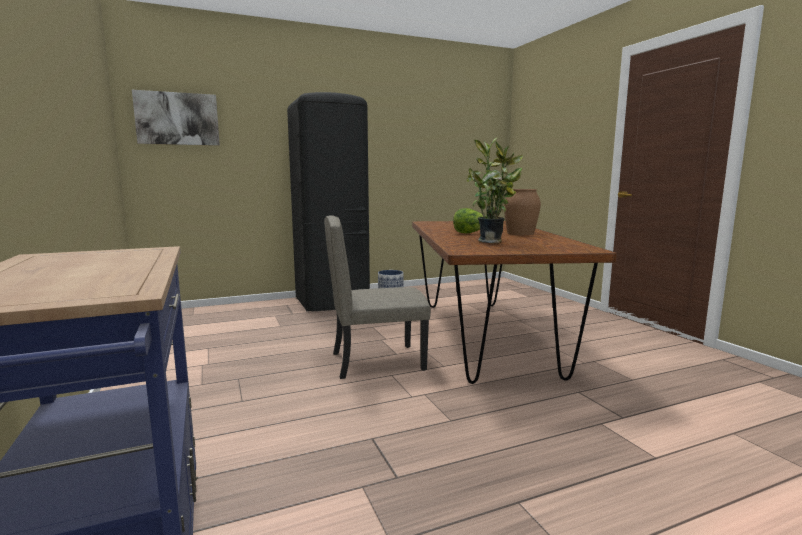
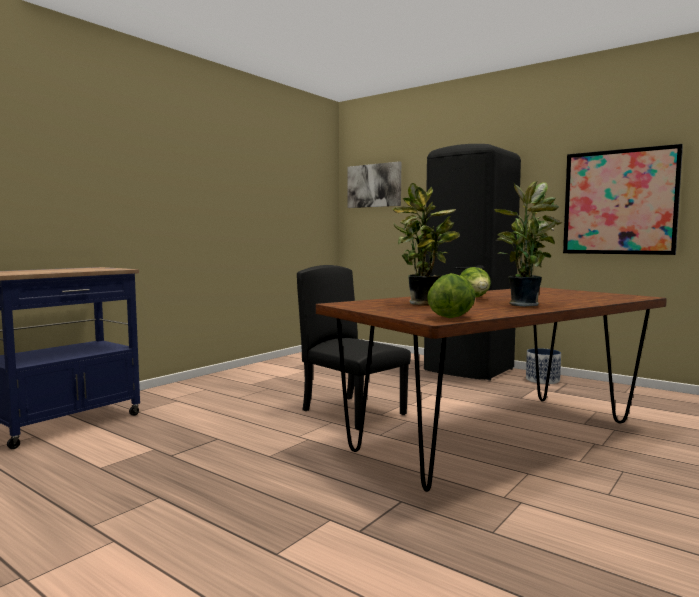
camera: 60 degrees right, 5 degrees down
beige chair [324,215,431,379] -> black chair [297,265,411,430]
brown vase [504,189,541,235] -> potted plant [494,181,563,307]
none -> lettuce [427,273,476,318]
none -> picture [563,144,683,255]

